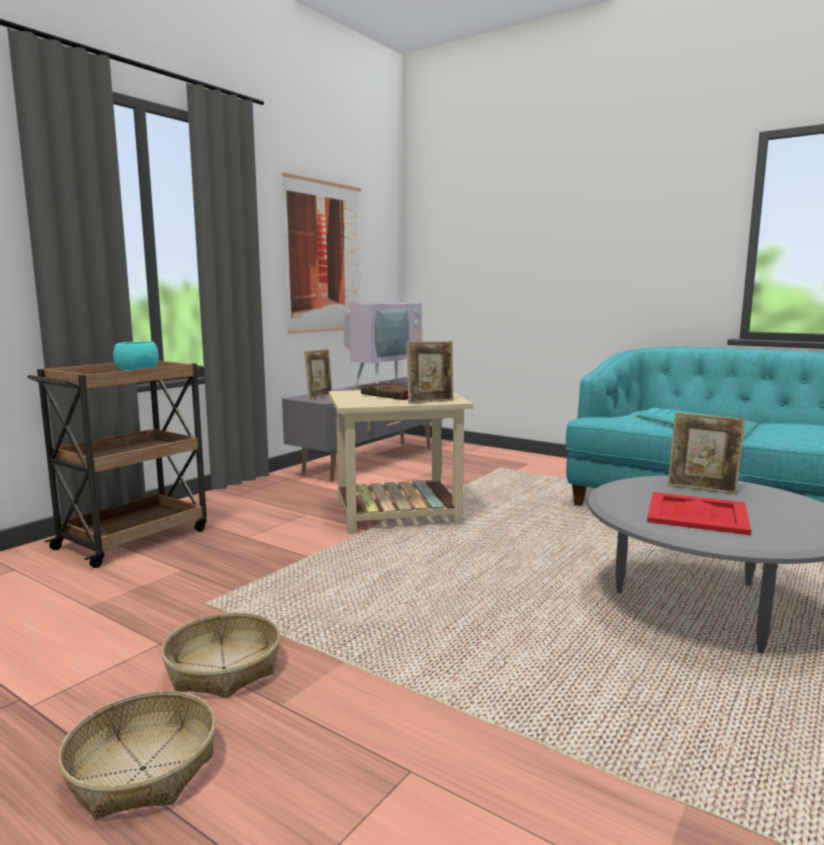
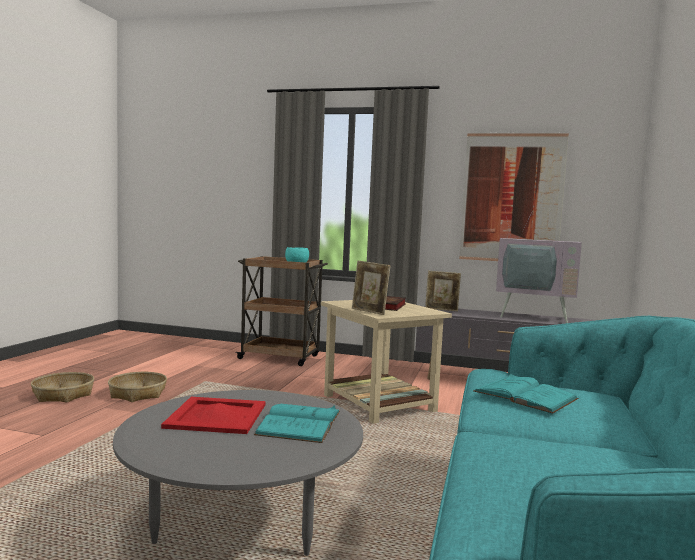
camera: 70 degrees right, 5 degrees down
picture frame [667,412,746,494] -> turquoise book [254,404,340,443]

